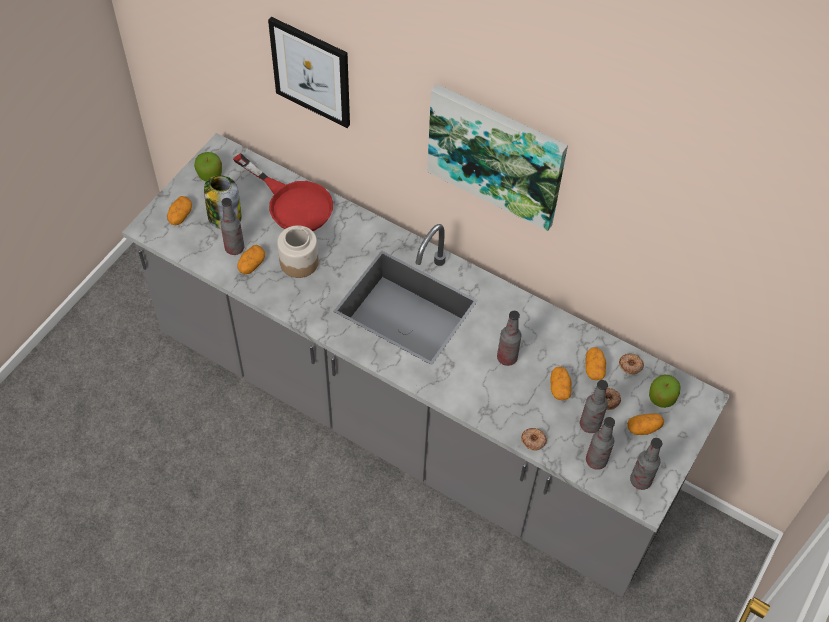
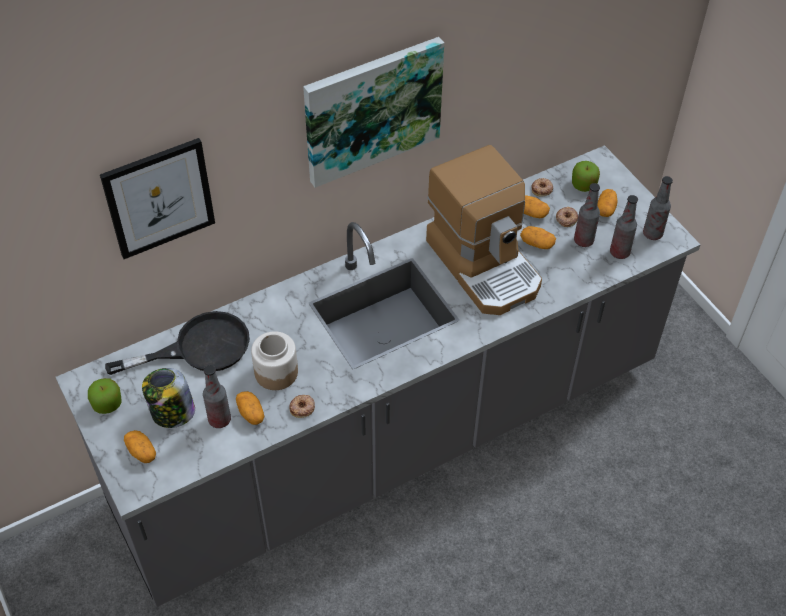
camera: 60 degrees left, 5 degrees down
red frying pan [233,153,333,231] -> black frying pan [105,311,250,375]
bottle [497,311,521,366] -> coffee machine [426,145,542,315]
donut [521,428,547,451] -> donut moved to [289,395,315,418]

